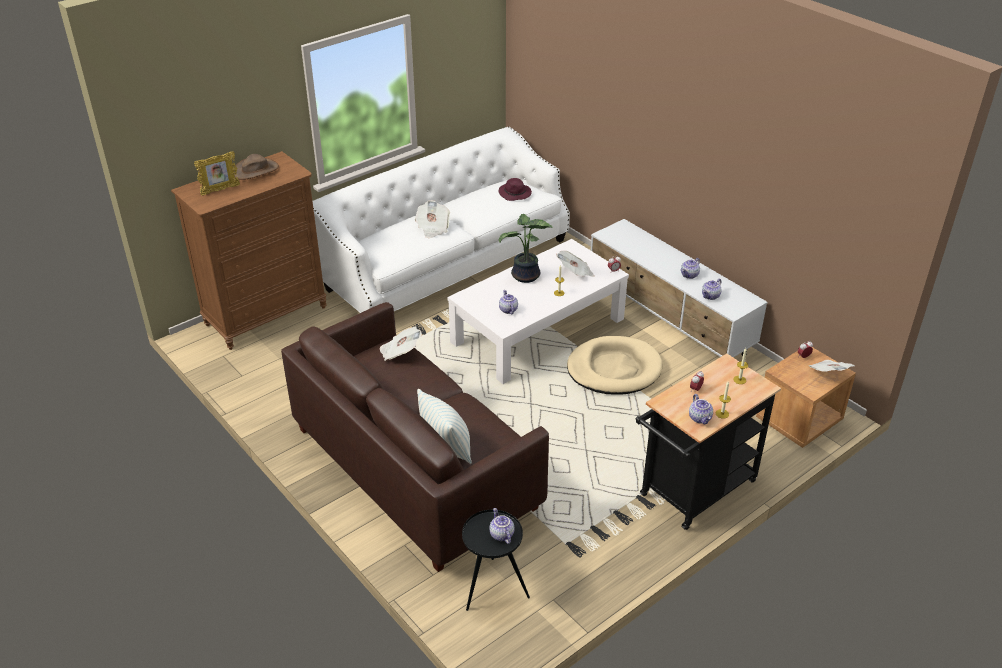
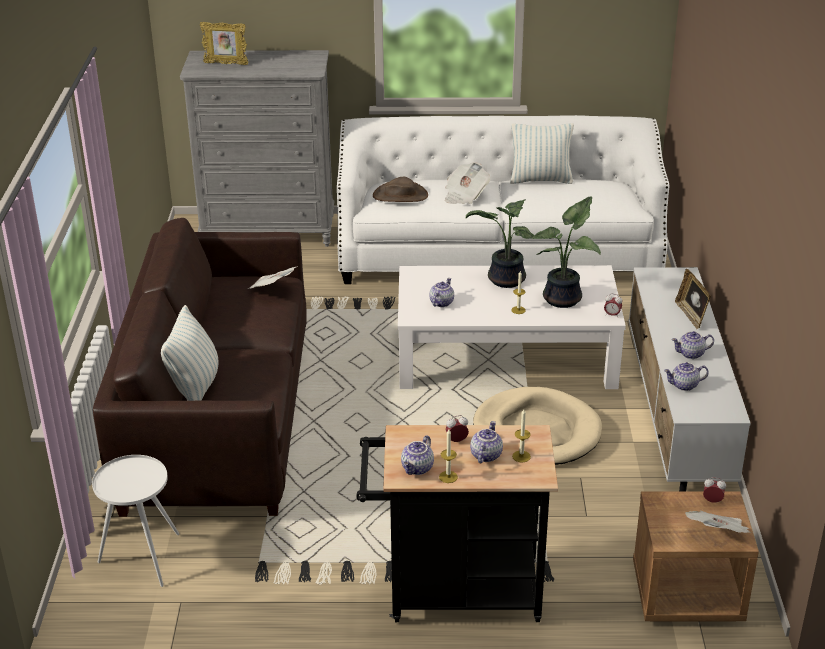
camera: 40 degrees right, 5 degrees down
brown dresser [171,151,327,350] -> grey dresser [180,50,334,247]
brown hat [234,154,279,180] -> brown hat moved to [373,177,428,202]
black side table [462,509,530,611] -> white side table [92,455,179,587]
teapot [489,508,515,544] -> teapot moved to [470,421,503,463]
purple hat [498,178,532,201] -> none
newspaper [556,251,595,277] -> potted plant [532,196,601,308]
none -> pillow [510,123,574,184]
none -> picture frame [675,269,711,330]

